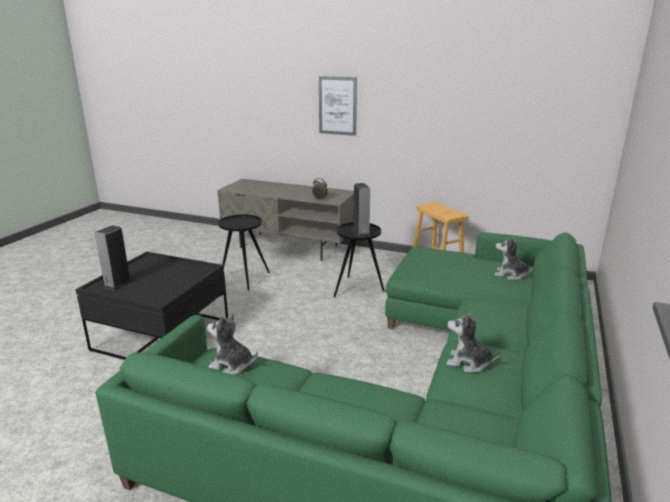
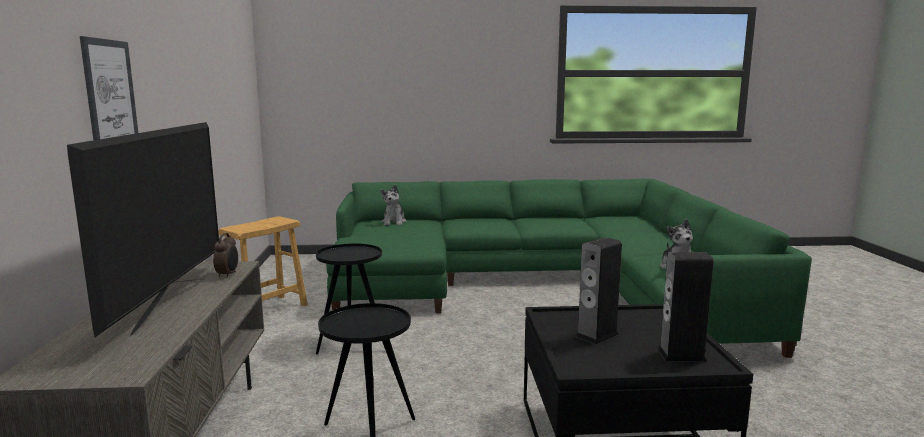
camera: 115 degrees left, 10 degrees down
speaker [352,183,371,237] -> speaker moved to [575,237,622,345]
plush toy [447,311,502,373] -> none
none -> television [67,122,219,338]

